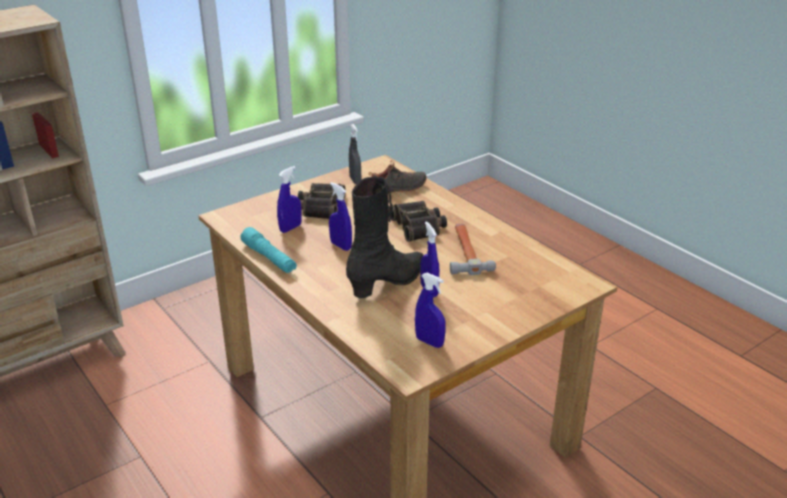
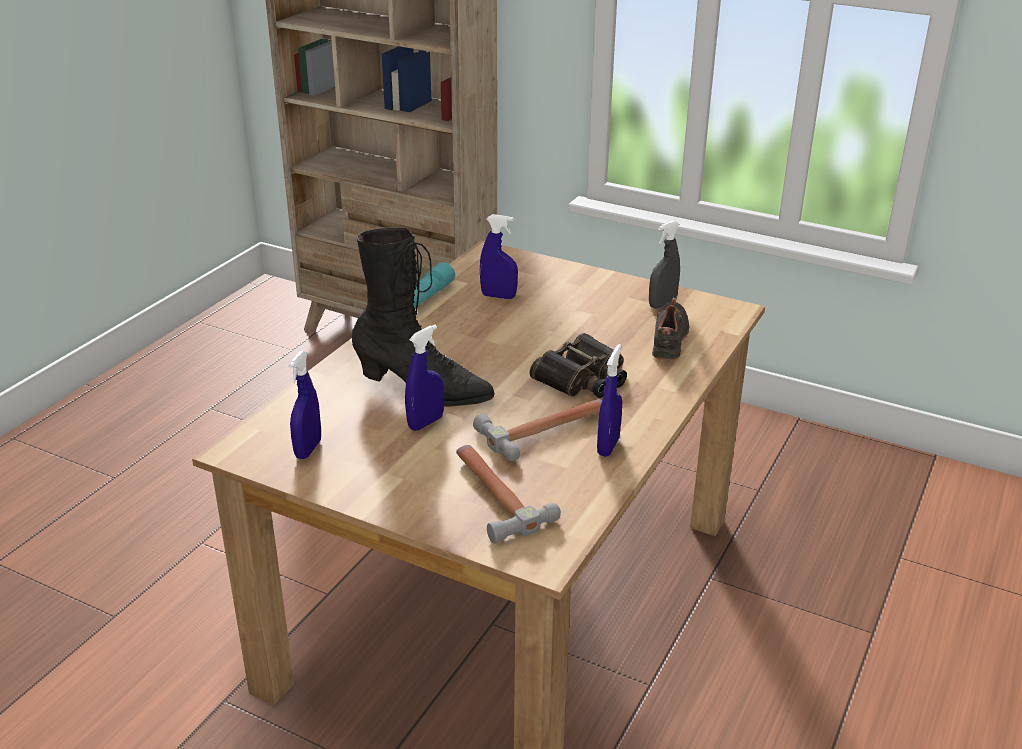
camera: 65 degrees right, 0 degrees up
binoculars [298,183,346,219] -> none
blue spray bottle [329,182,352,251] -> blue spray bottle moved to [597,344,622,457]
black shoe [369,160,427,194] -> black shoe turned 120 degrees counterclockwise [652,298,689,360]
none -> hammer [456,445,561,544]

